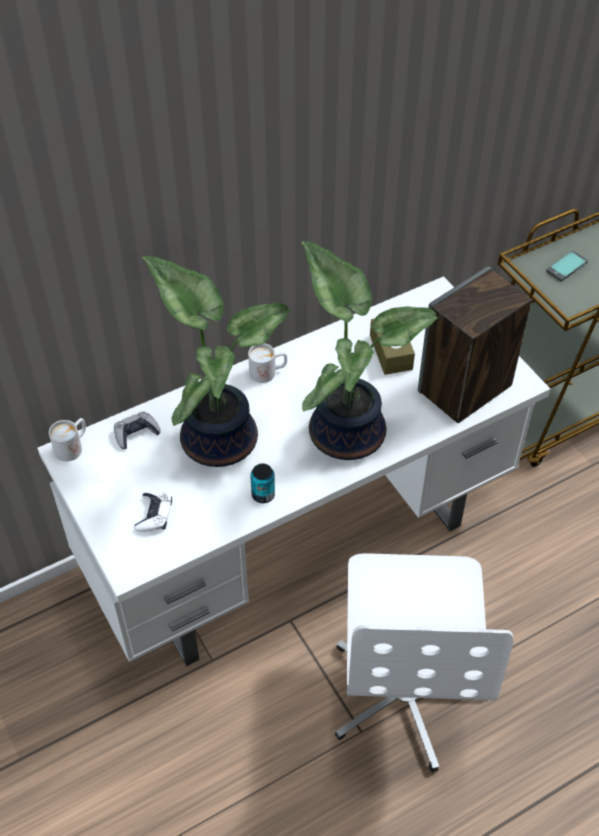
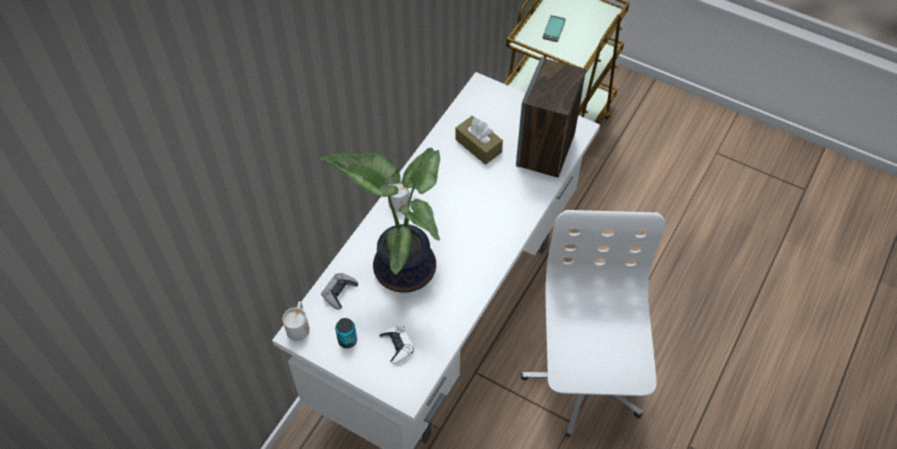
camera: 30 degrees left, 5 degrees up
can [250,464,275,503] -> can moved to [335,318,357,348]
potted plant [302,241,438,460] -> none
white office chair [335,553,513,773] -> white office chair turned 150 degrees counterclockwise [521,210,665,438]

